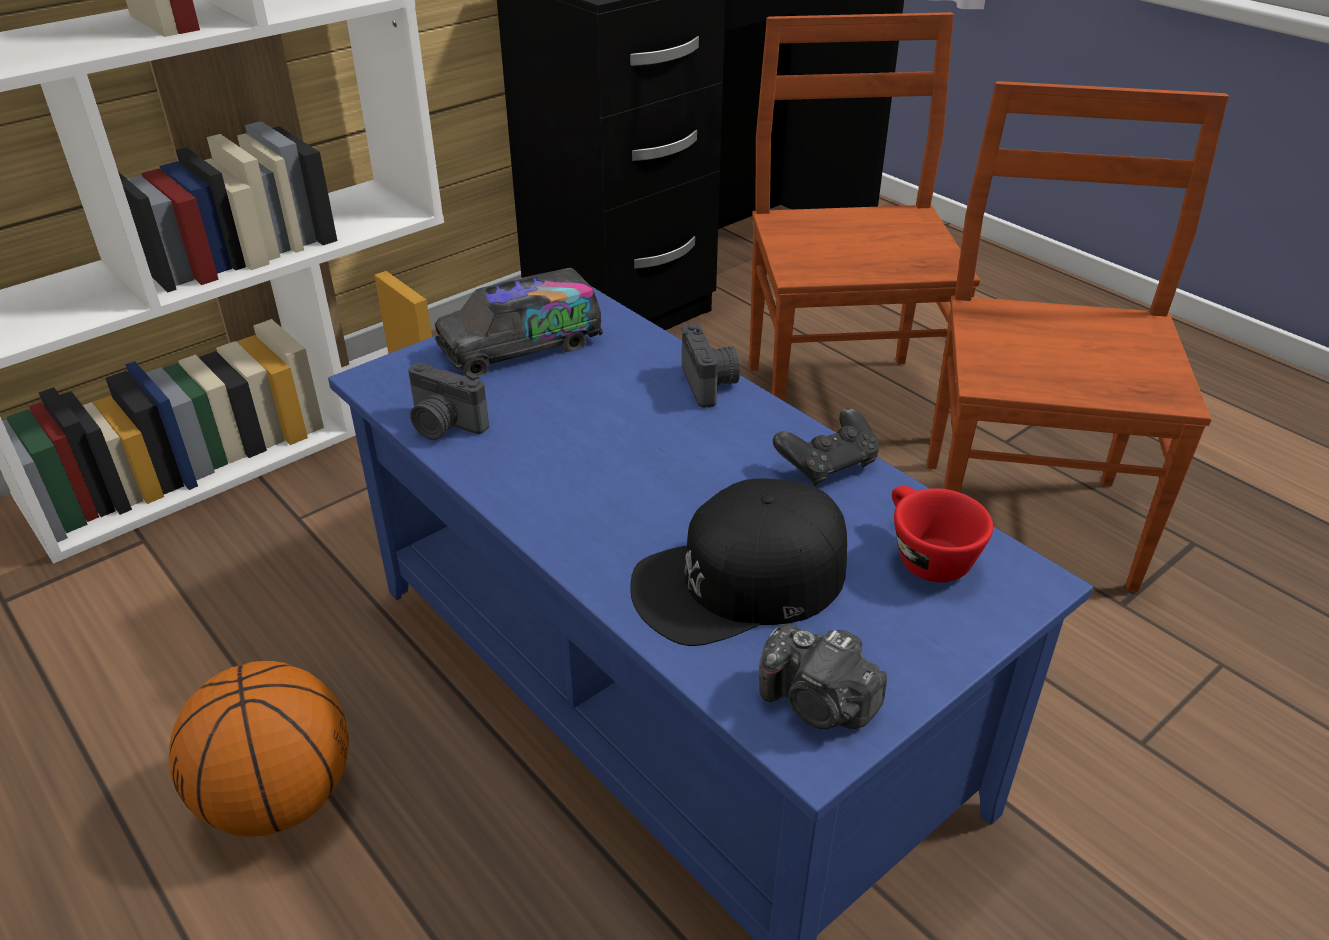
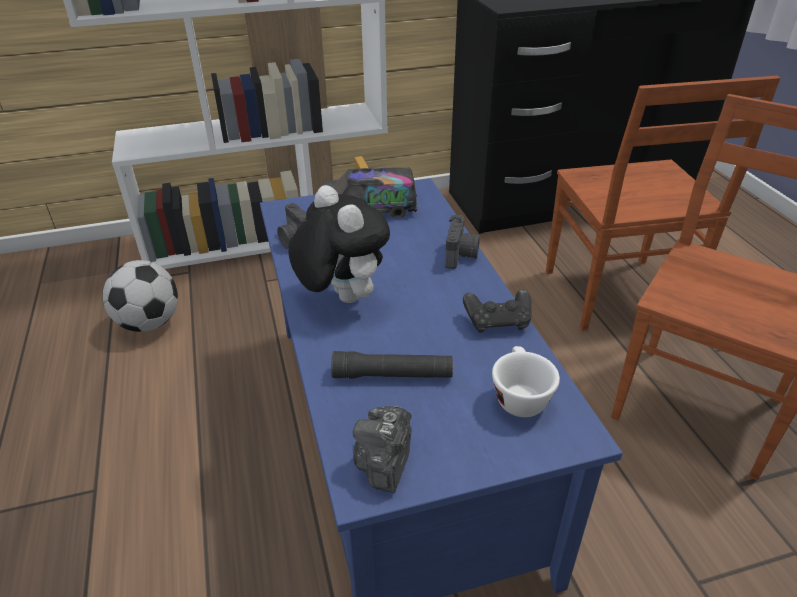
camera: 25 degrees right, 0 degrees up
basketball [169,661,349,837] -> none
black cap [630,479,847,646] -> black flashlight [331,351,453,378]
brown chair [749,12,980,433] -> brown chair turned 150 degrees clockwise [546,76,780,331]
camera [759,624,887,729] -> camera turned 45 degrees clockwise [353,406,412,493]
red cup [892,486,993,582] -> white cup [492,346,560,417]
none -> football [103,260,178,332]
none -> plush toy [289,185,390,303]

